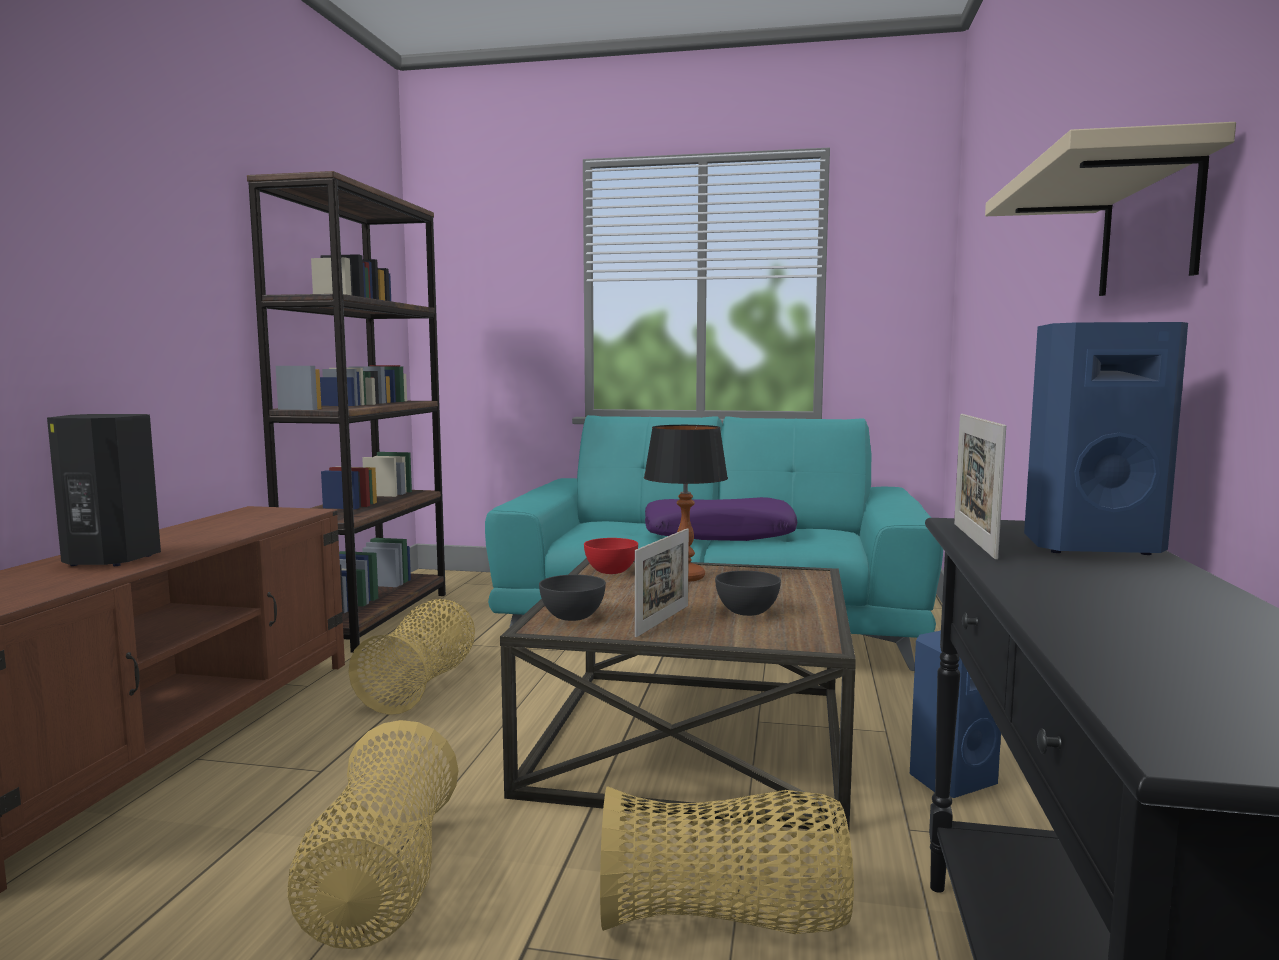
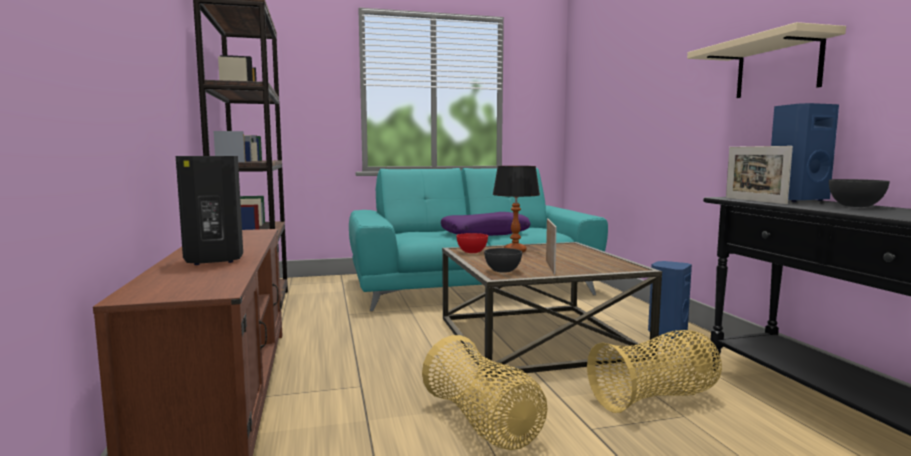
camera: 25 degrees left, 0 degrees up
basket [348,599,475,715] -> none
grey bowl [715,571,781,616] -> grey bowl moved to [829,179,890,207]

